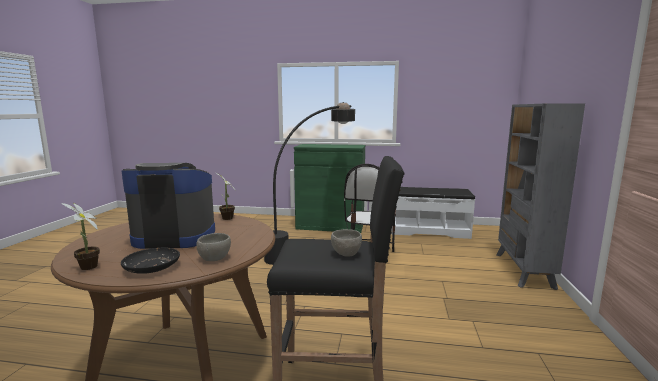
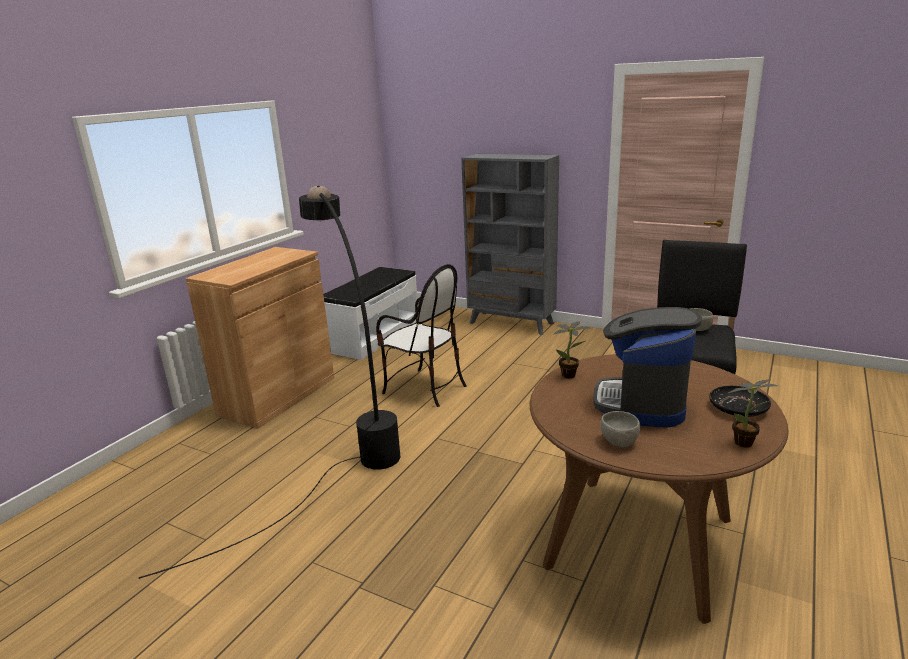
camera: 70 degrees left, 10 degrees up
grey bowl [196,233,231,261] -> grey bowl moved to [601,411,640,448]
green cabinet [294,144,365,233] -> brown cabinet [186,247,334,429]

